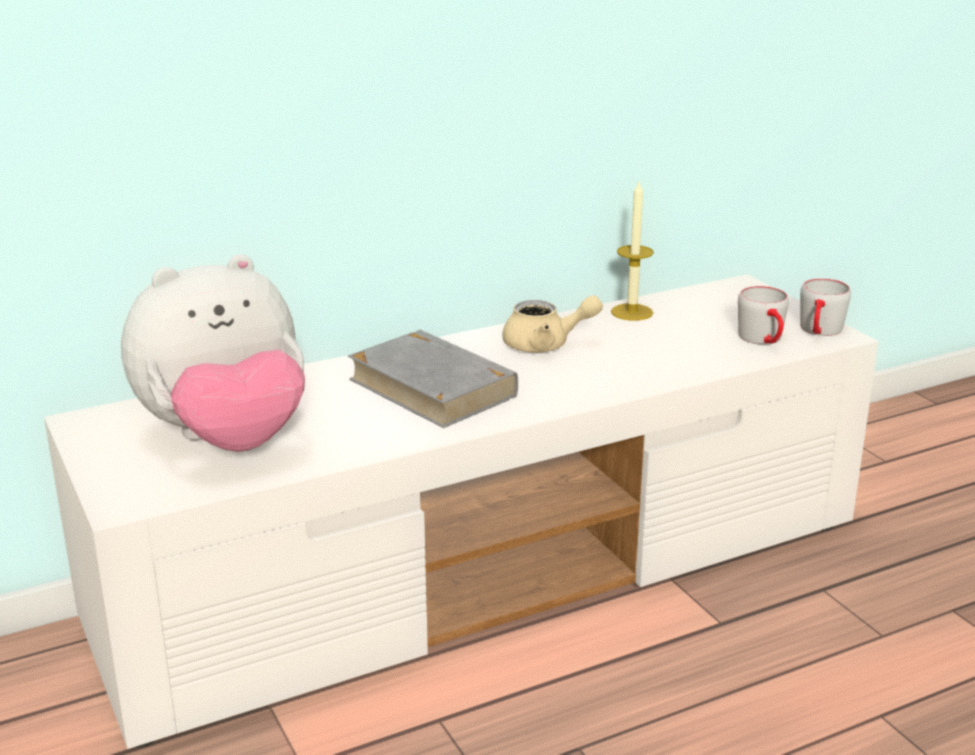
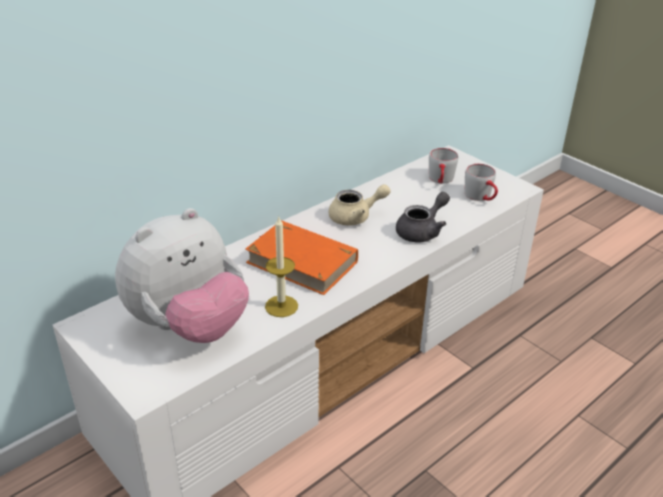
camera: 15 degrees left, 10 degrees up
grey book [348,330,518,428] -> orange book [245,220,358,295]
candle [611,182,654,321] -> candle moved to [265,217,298,317]
grey mug [800,278,851,336] -> grey mug moved to [429,148,458,184]
none -> grey teapot [396,192,450,243]

